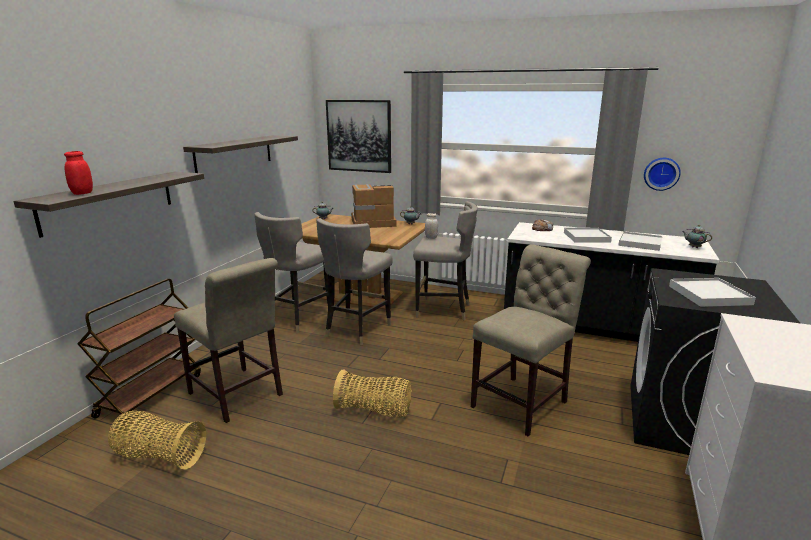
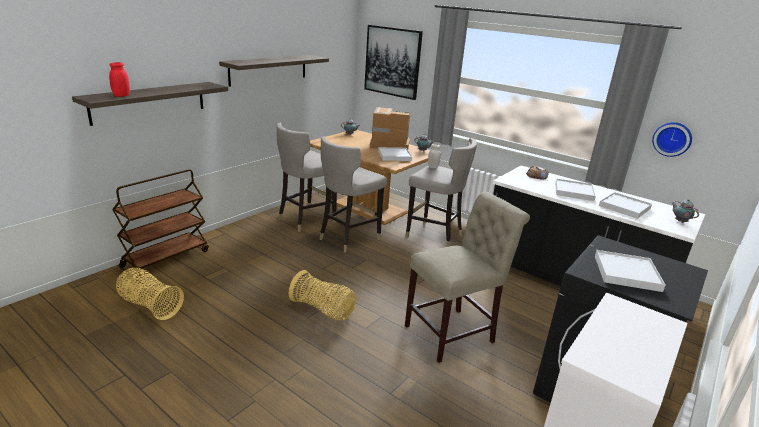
camera: 15 degrees right, 5 degrees up
beige chair [174,258,283,423] -> none
none -> white tray [378,147,412,161]

